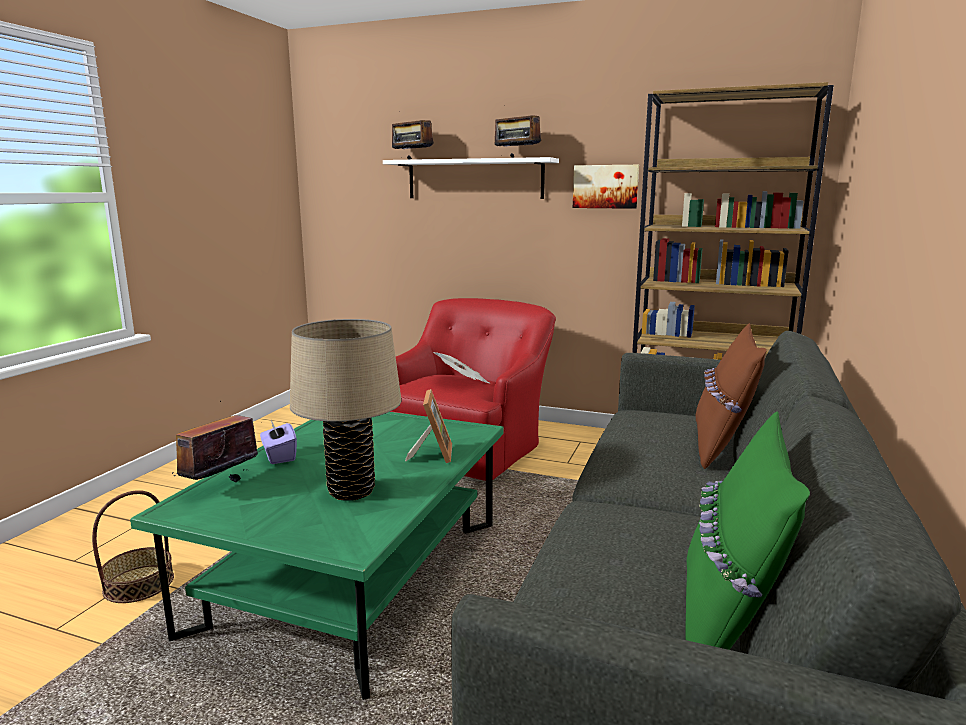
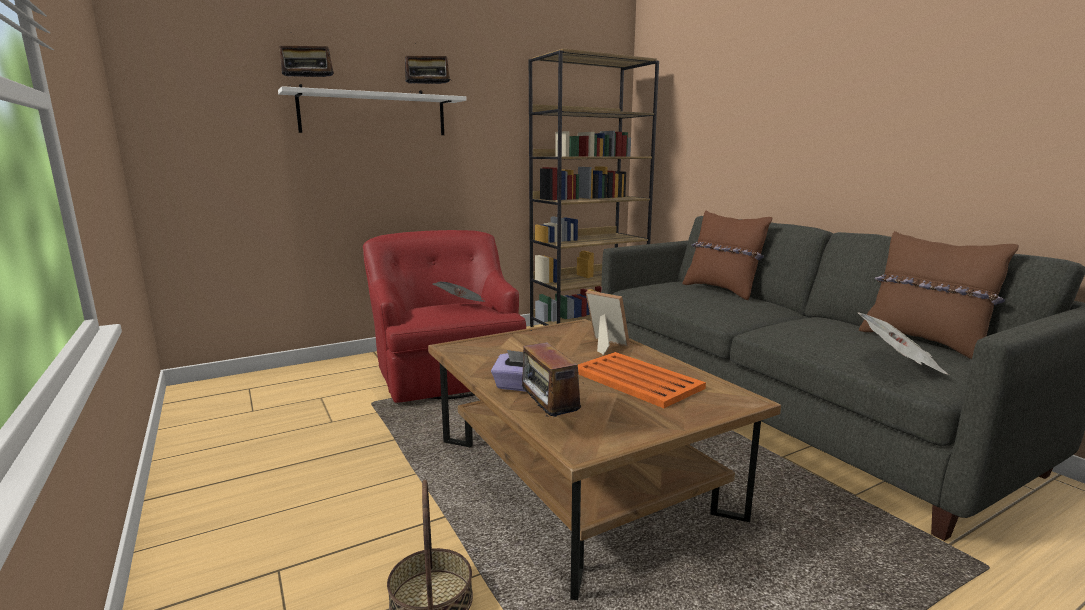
camera: 50 degrees left, 0 degrees up
green coffee table [130,412,504,700] -> brown coffee table [428,319,781,600]
beige table lamp [290,319,402,501] -> orange tray [578,352,706,408]
picture [573,165,639,209] -> none
green pillow [686,411,810,650] -> brown pillow [859,231,1019,359]
none -> newspaper [857,312,949,375]

